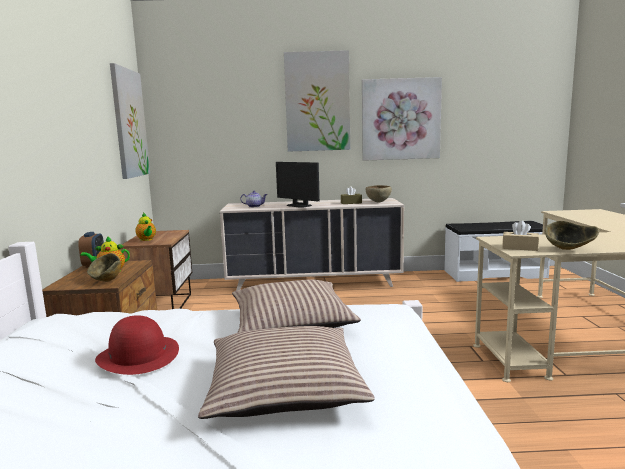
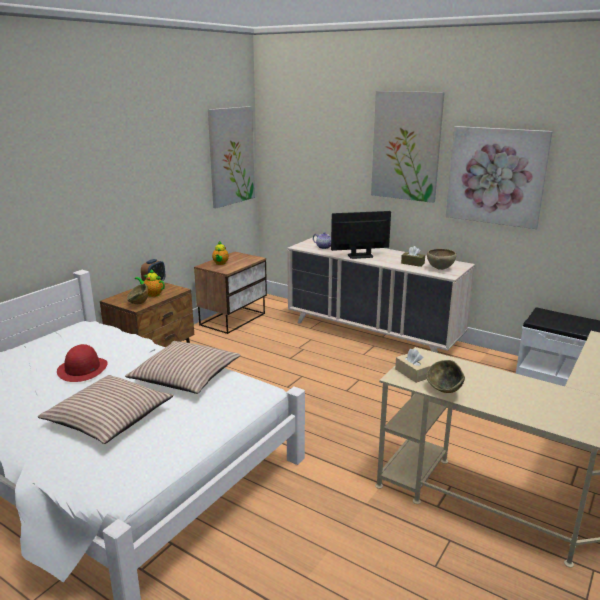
camera: 35 degrees right, 10 degrees up
monitor [276,162,320,208] -> monitor turned 90 degrees clockwise [331,211,391,259]

